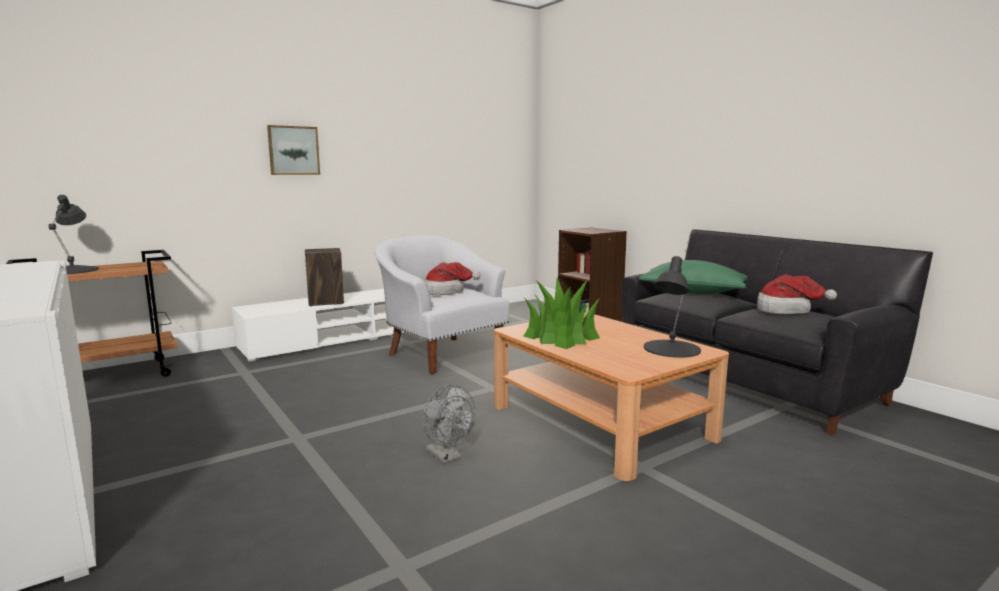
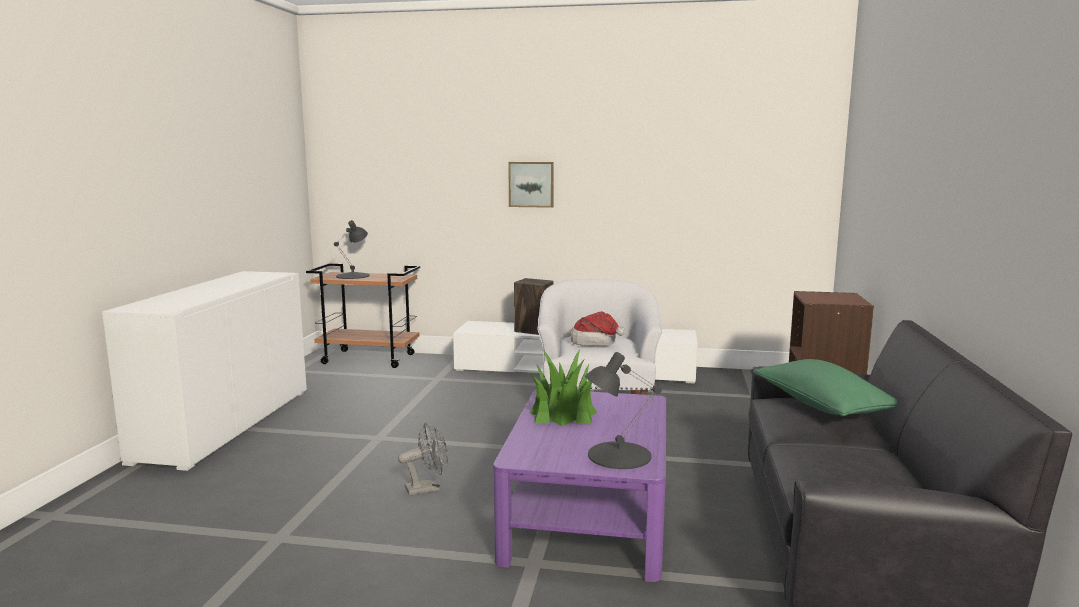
camera: 45 degrees right, 0 degrees up
grey fan [423,385,475,463] -> grey fan turned 120 degrees counterclockwise [398,423,448,495]
brown coffee table [494,312,729,481] -> purple coffee table [493,390,666,582]
hat [757,274,837,314] -> none

